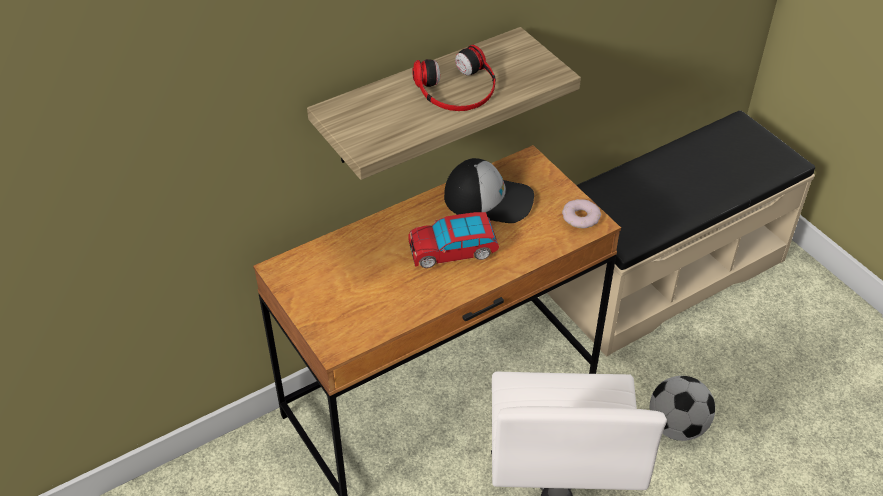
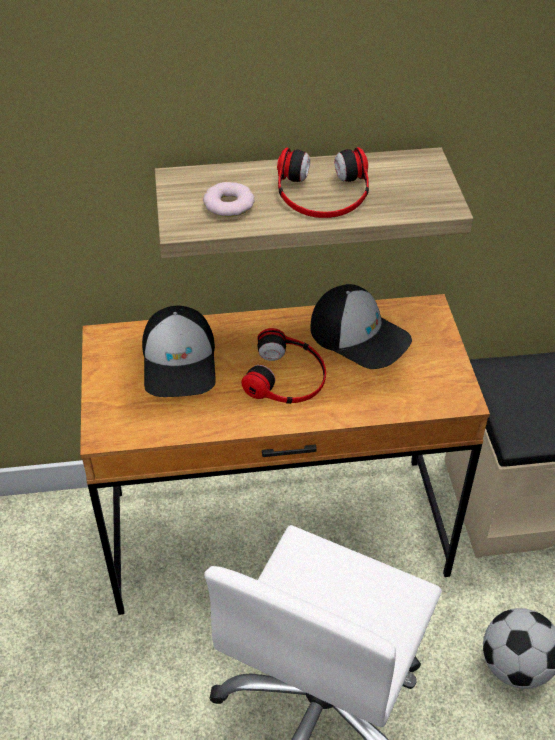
camera: 25 degrees right, 0 degrees up
toy car [408,212,499,268] -> headphones [241,328,326,404]
donut [562,199,601,228] -> donut moved to [203,182,254,217]
none -> cap [142,306,216,397]

